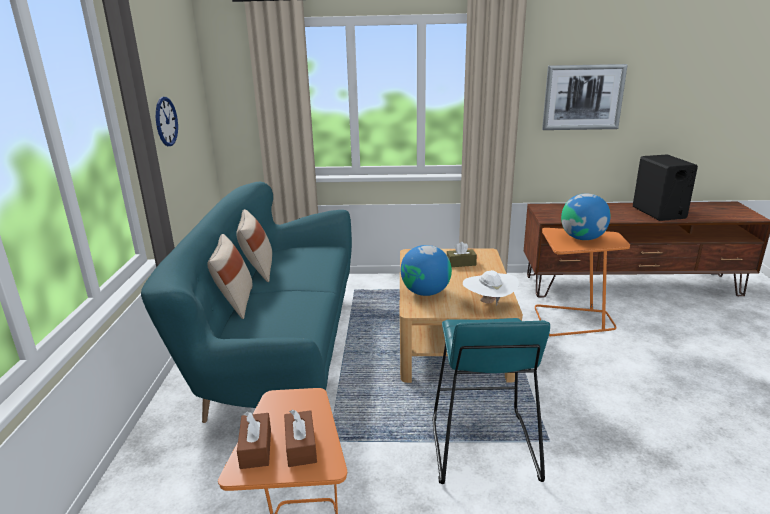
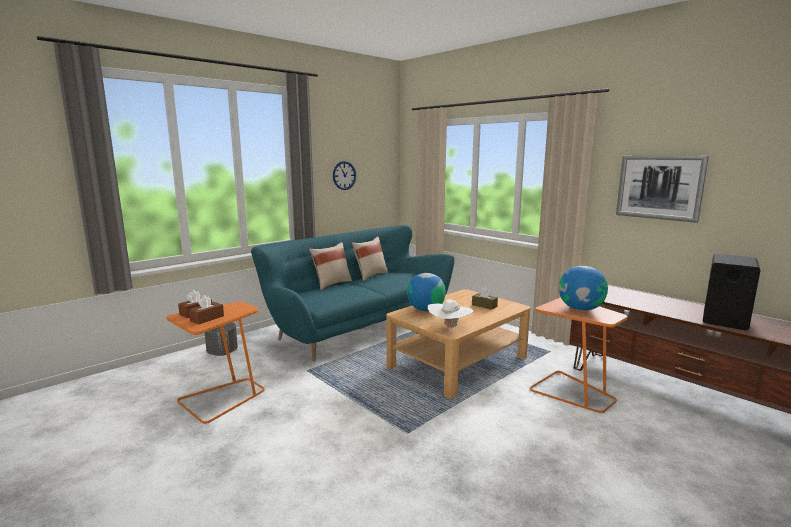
camera: 45 degrees right, 10 degrees down
turquoise stool [432,318,550,484] -> none
none -> grey planter [205,322,238,356]

